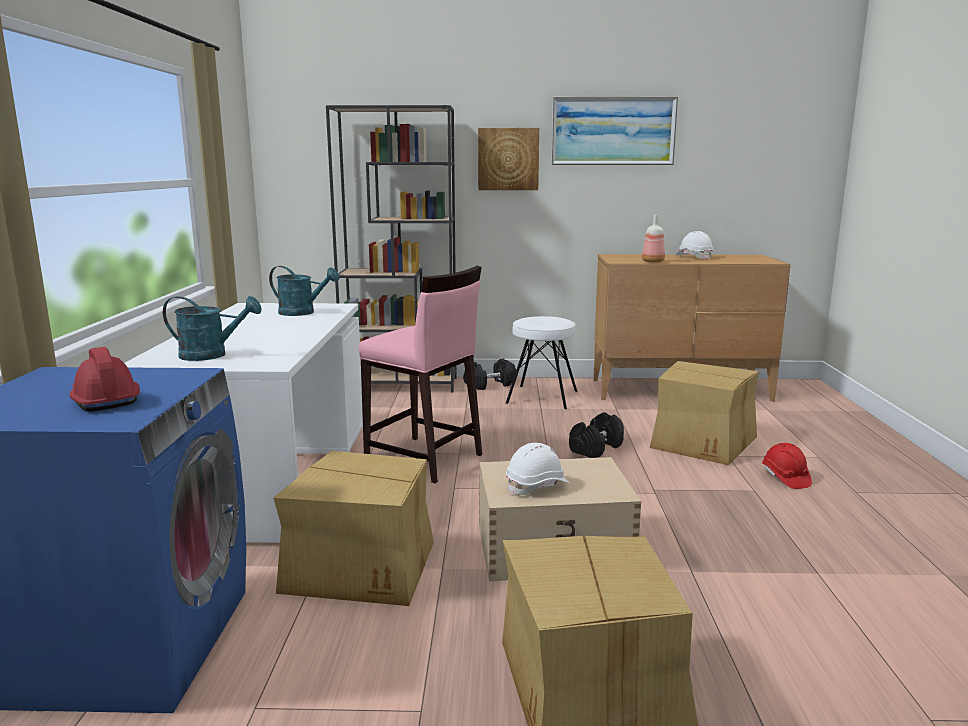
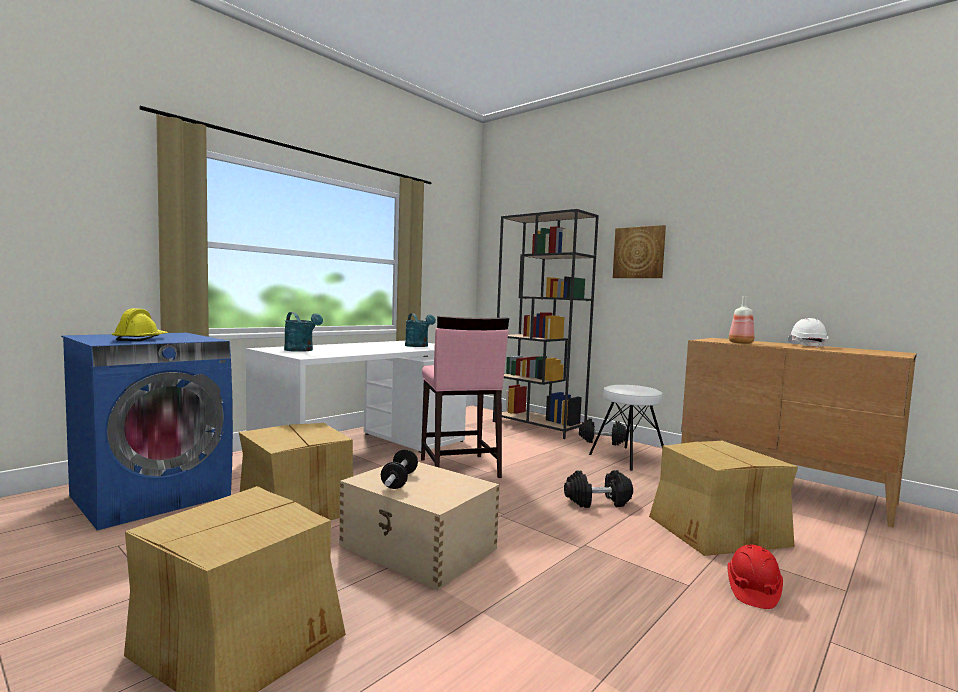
camera: 40 degrees right, 10 degrees down
red hard hat [69,347,140,411] -> yellow hard hat [112,308,168,341]
white hard hat [506,443,570,495] -> dumbbell [381,449,418,489]
picture [551,97,678,165] -> none

